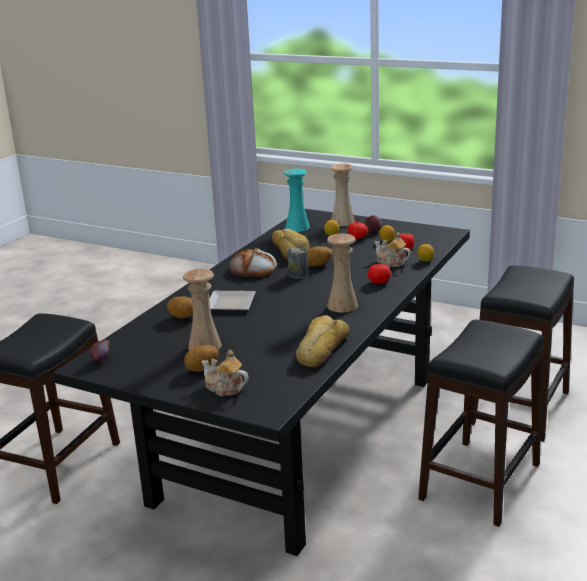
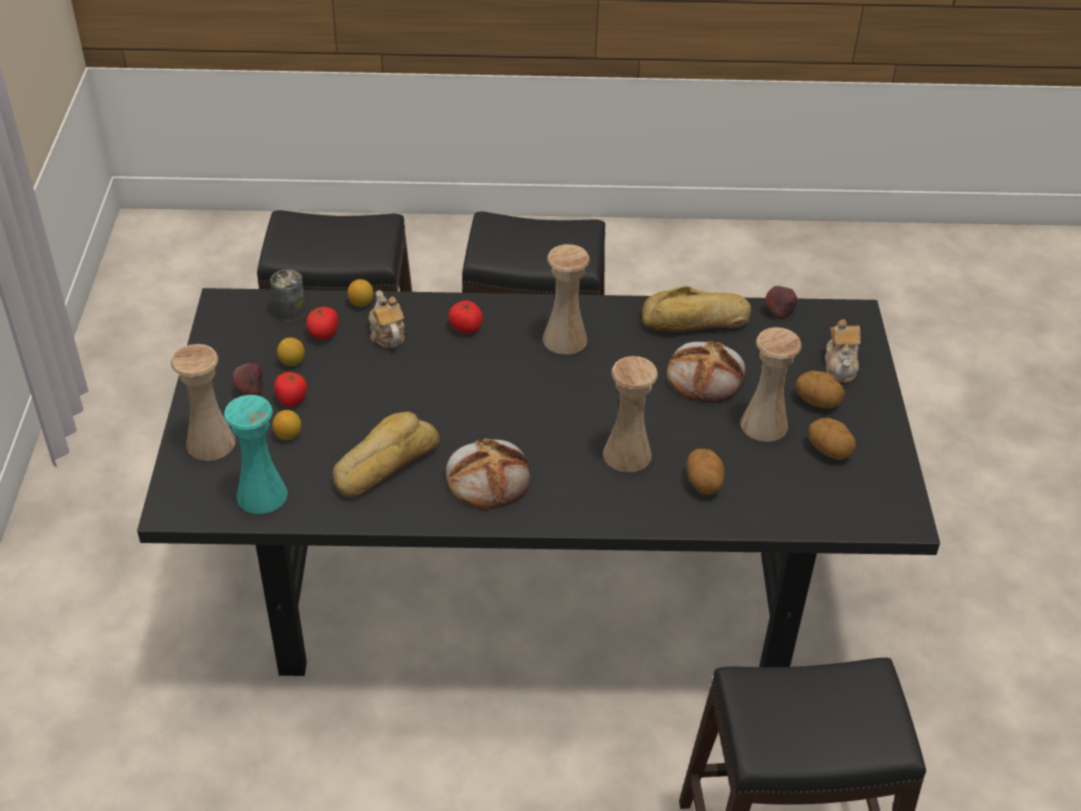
camera: 120 degrees left, 20 degrees up
apple [90,340,110,362] -> apple moved to [765,286,798,319]
plate [209,291,256,310] -> beige vase [603,356,658,473]
can [287,247,308,279] -> can moved to [270,269,306,322]
potato [307,246,332,267] -> potato moved to [808,418,856,460]
teapot [374,232,411,267] -> teapot turned 150 degrees clockwise [369,290,405,348]
none -> bread [667,341,746,403]

